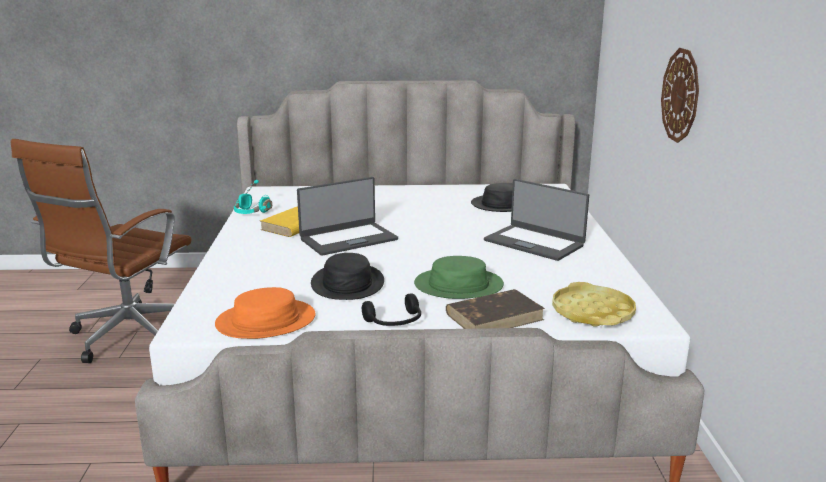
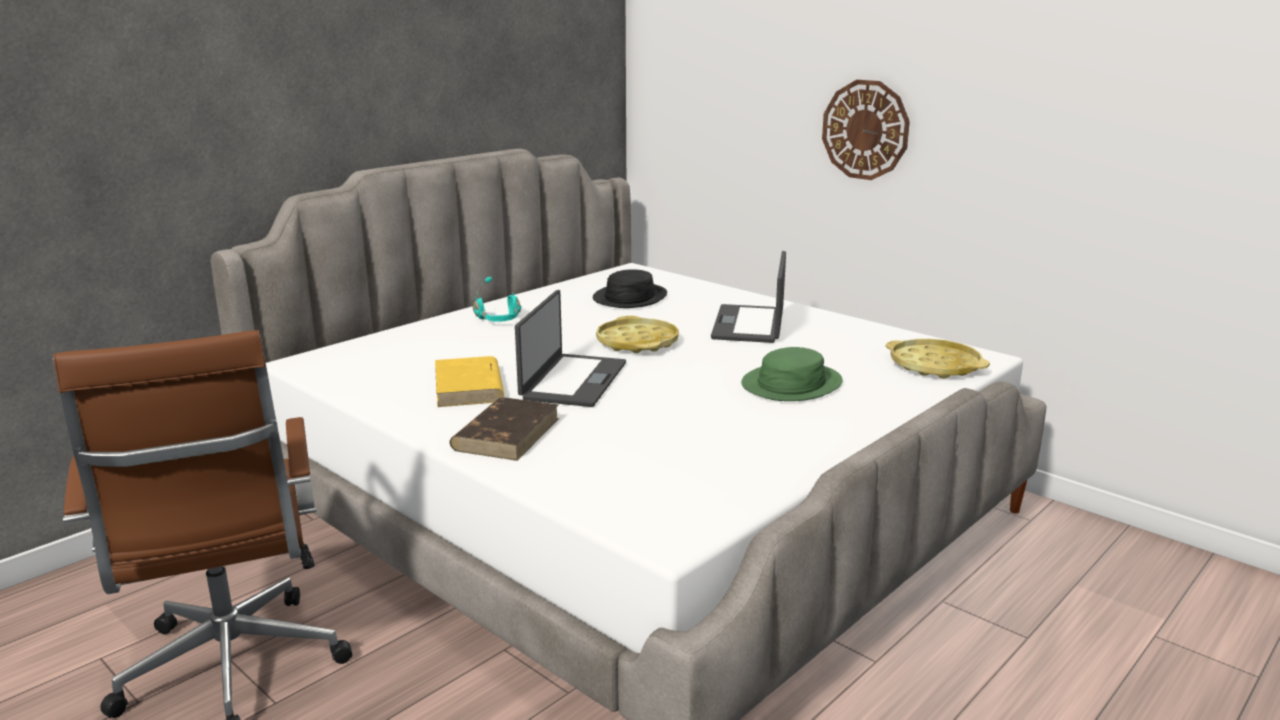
camera: 45 degrees left, 0 degrees up
orange hat [215,287,316,339] -> none
turquoise headphones [234,180,272,214] -> turquoise headphones moved to [473,277,521,322]
black hat [311,253,384,300] -> none
black headphones [362,293,421,326] -> none
brown book [446,289,545,329] -> brown book moved to [450,397,559,461]
laptop [484,179,589,261] -> laptop turned 105 degrees clockwise [711,251,786,343]
none -> yellow tray [596,316,679,353]

